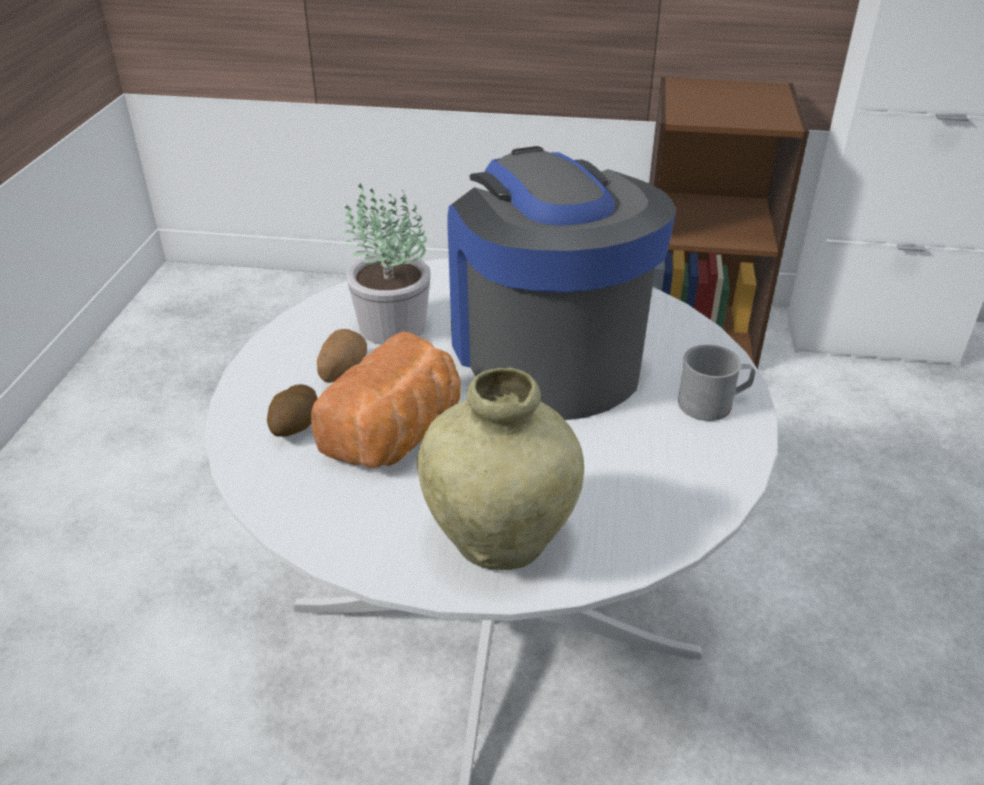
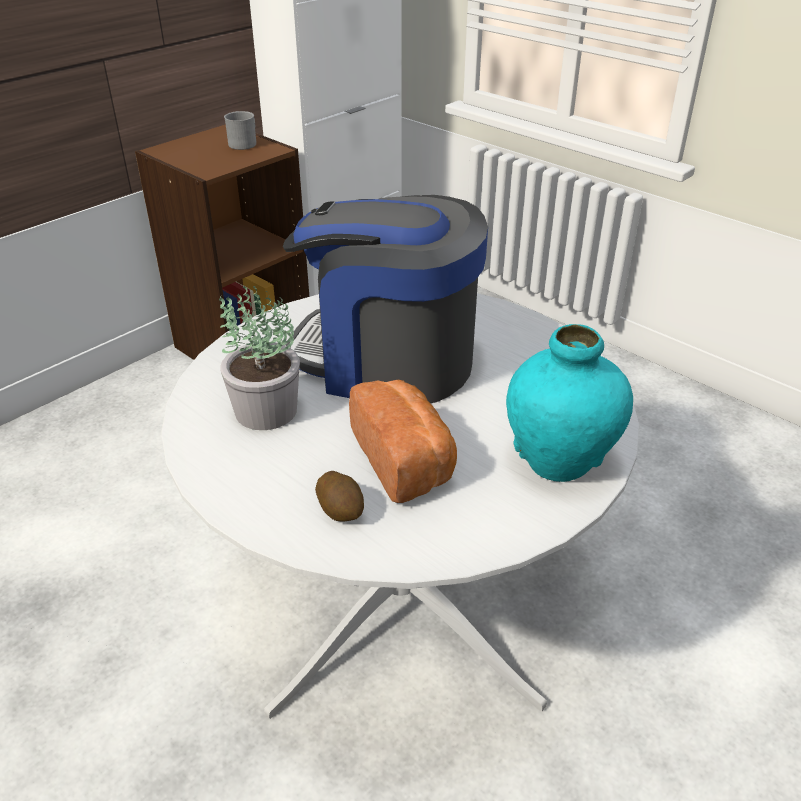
camera: 55 degrees left, 0 degrees up
potato [317,329,367,383] -> none
beige vase [417,367,584,570] -> turquoise vase [506,324,633,482]
grey mug [678,345,755,421] -> grey mug moved to [224,111,257,150]

